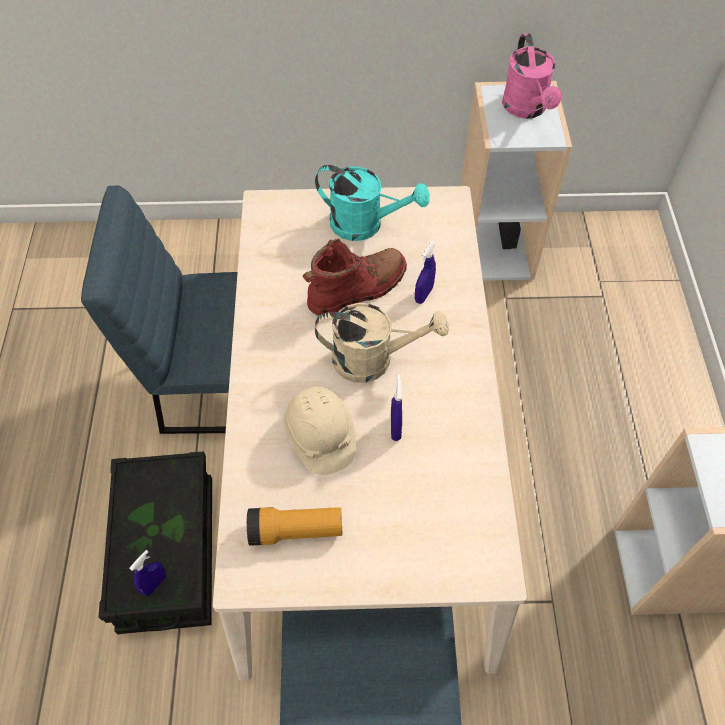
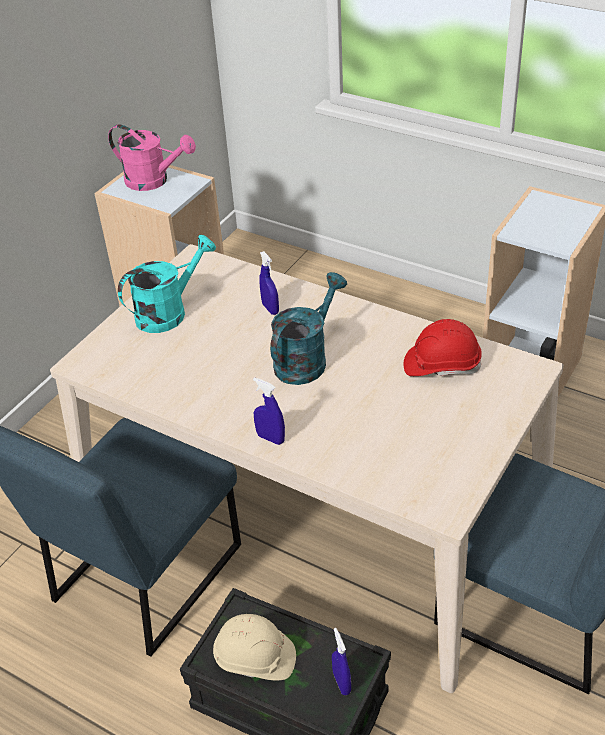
camera: 55 degrees left, 15 degrees down
flashlight [247,507,342,546] -> none
beige hard hat [283,387,356,475] -> beige hard hat moved to [213,614,296,680]
red boot [302,239,407,316] -> none
beige watering can [315,303,449,383] -> turquoise watering can [270,272,347,385]
blue spray bottle [391,374,402,441] -> blue spray bottle moved to [253,377,285,445]
none -> red hard hat [404,319,482,376]

